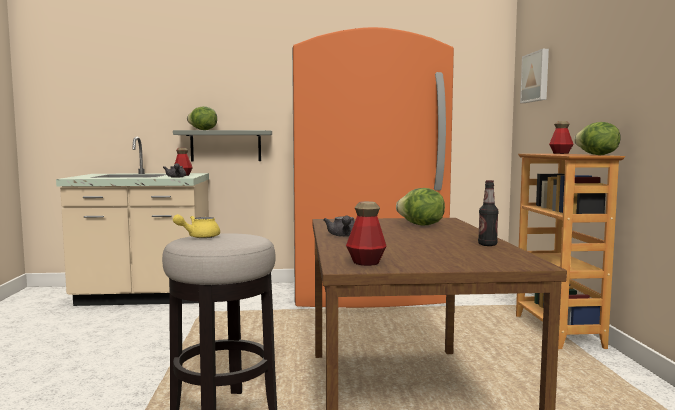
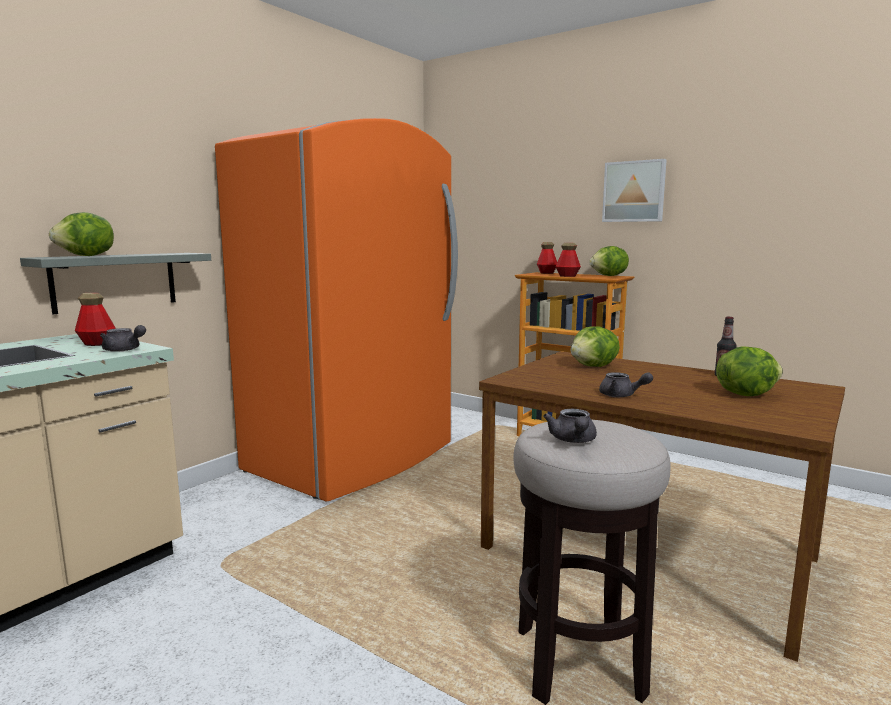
camera: 50 degrees left, 5 degrees up
yellow teapot [173,214,220,238] -> grey teapot [543,409,597,443]
bottle [346,201,387,266] -> bottle moved to [555,243,581,277]
picture [520,49,549,103] -> picture moved to [602,159,667,222]
none -> lettuce [716,346,783,396]

